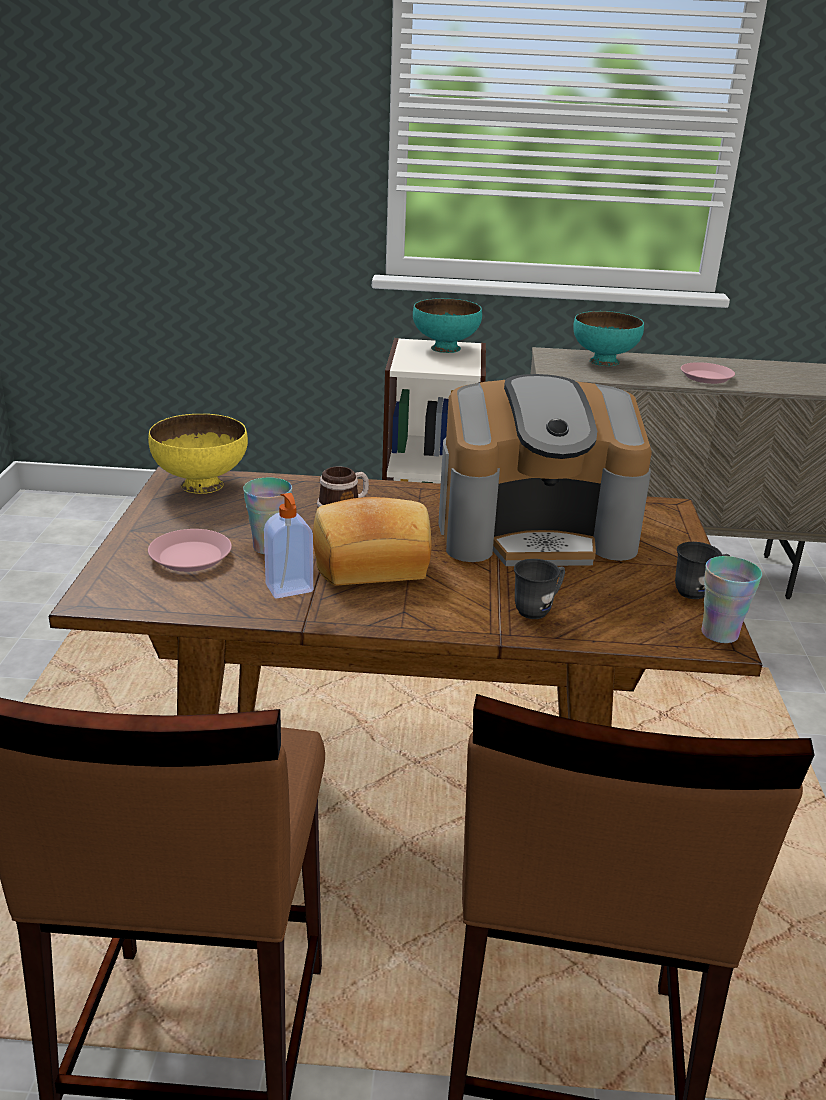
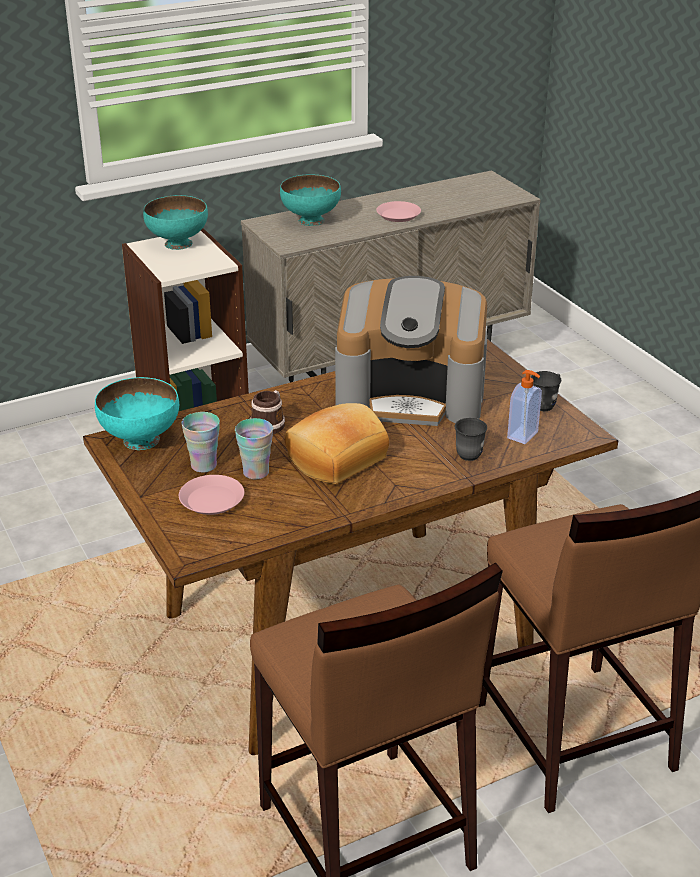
camera: 30 degrees left, 5 degrees up
yellow bowl [148,414,248,494] -> turquoise bowl [95,377,179,450]
soap dispenser [264,493,313,598] -> soap dispenser moved to [507,370,542,444]
coffee machine [438,374,652,566] -> coffee machine turned 45 degrees clockwise [335,276,488,426]
cup [702,556,762,643] -> cup moved to [182,412,220,473]

